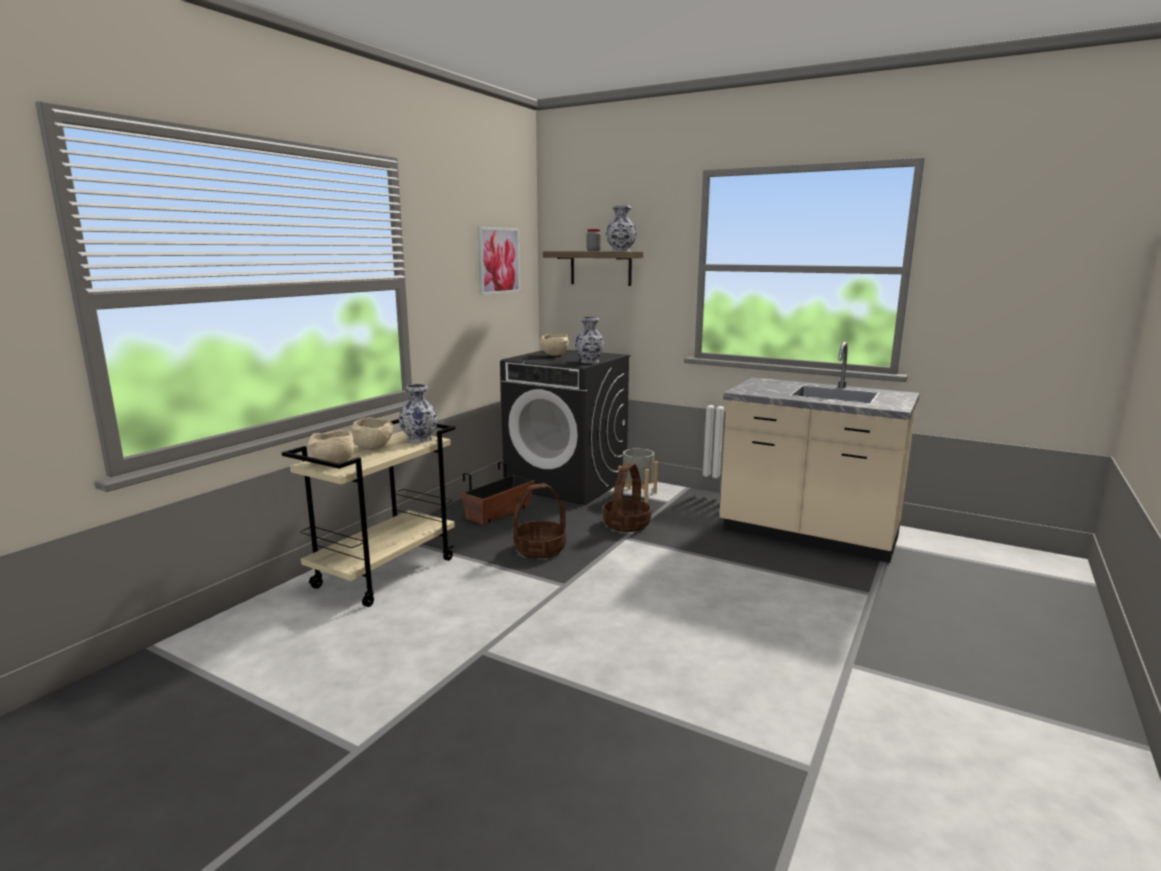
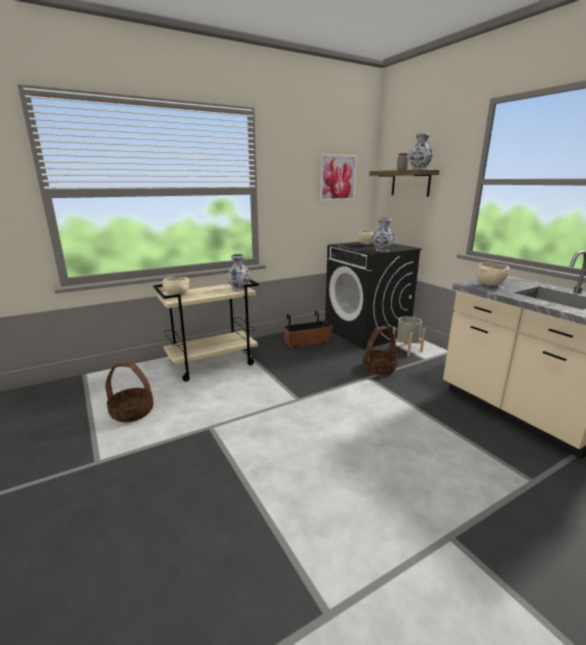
camera: 30 degrees right, 5 degrees up
beige bowl [352,417,393,450] -> beige bowl moved to [476,262,510,286]
basket [513,483,566,559] -> basket moved to [105,362,154,422]

